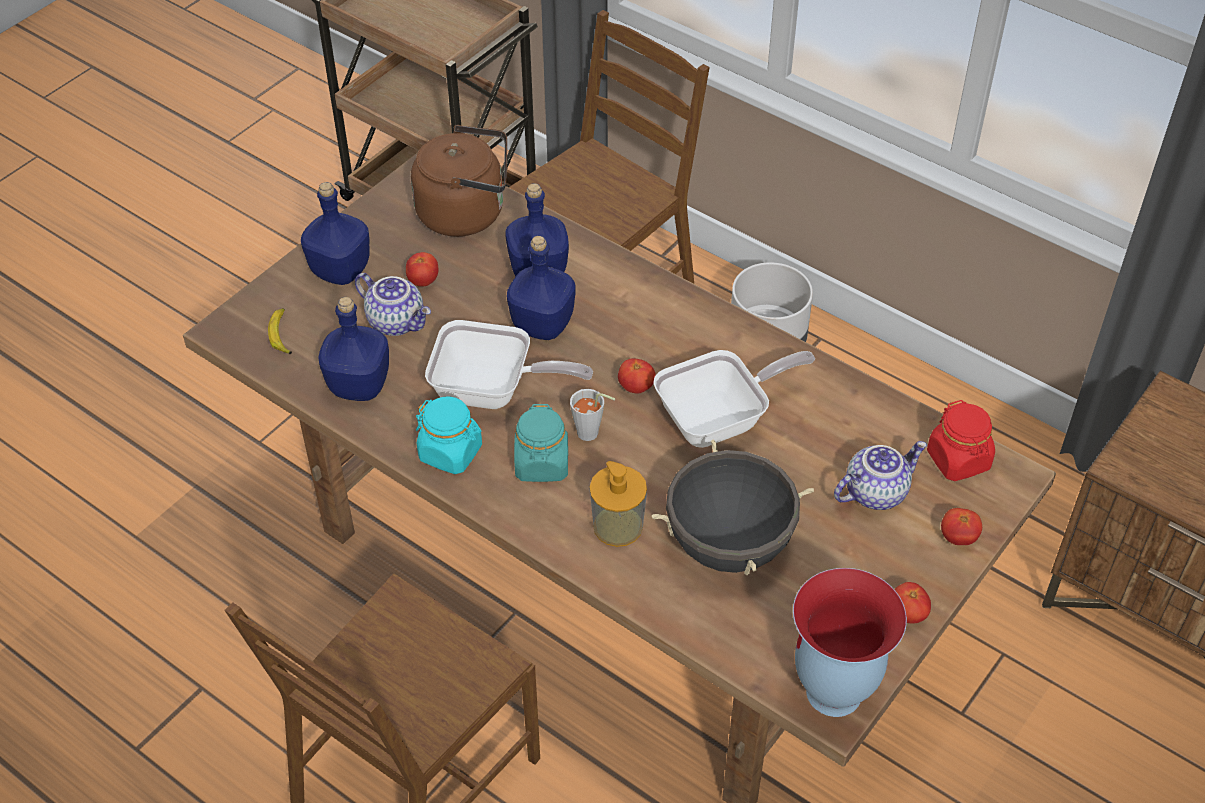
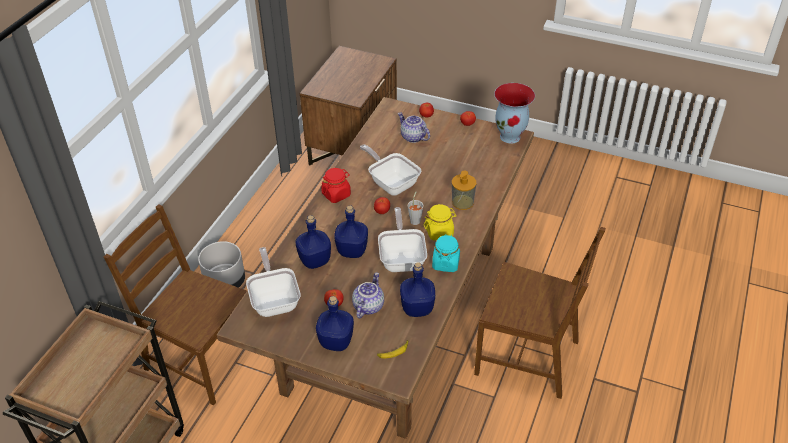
camera: 105 degrees left, 5 degrees down
brown kettle [411,125,507,237] -> frying pan [246,247,301,317]
turquoise jar [514,404,568,482] -> yellow jar [424,204,457,241]
black cooking pot [652,440,814,575] -> none
red jar [927,400,995,481] -> red jar moved to [321,168,351,203]

